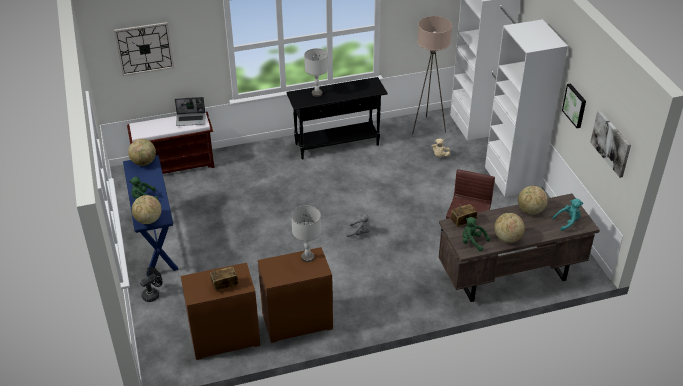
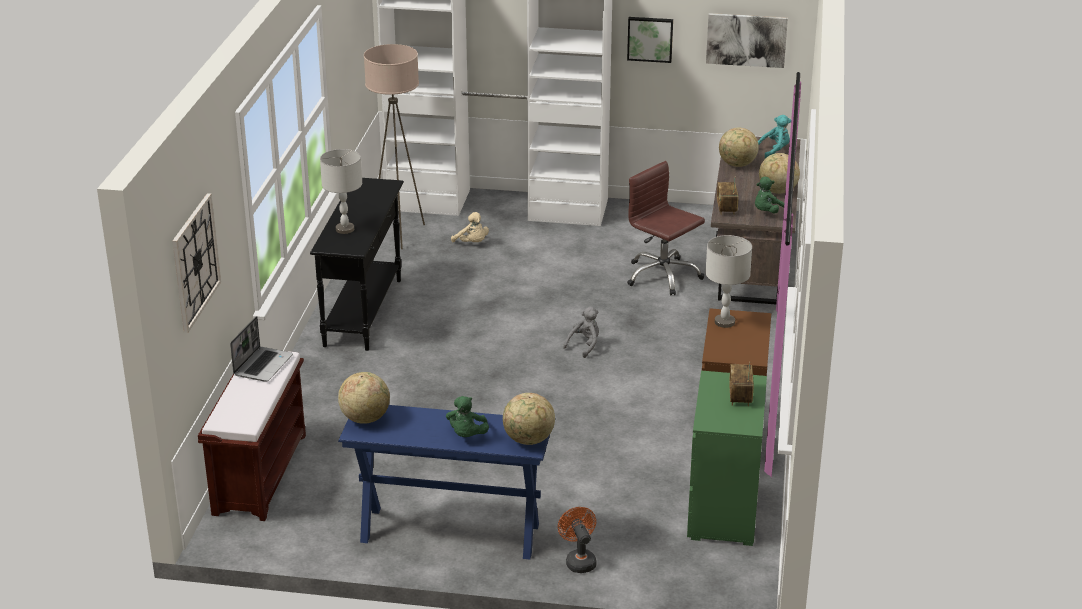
camera: 65 degrees left, 10 degrees down
black fan [140,267,163,302] -> orange fan [558,507,597,573]
brown dresser [181,263,260,360] -> green dresser [687,371,767,546]
turquoise plush toy [552,199,583,231] -> turquoise plush toy turned 60 degrees clockwise [758,115,791,159]

